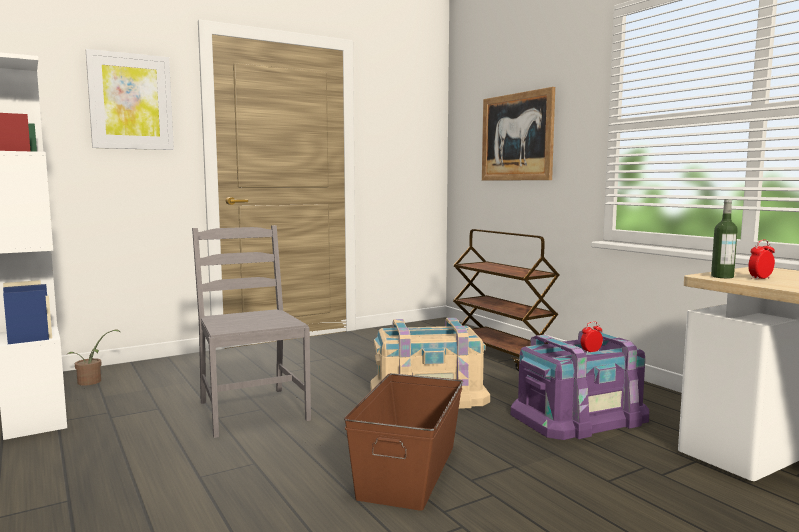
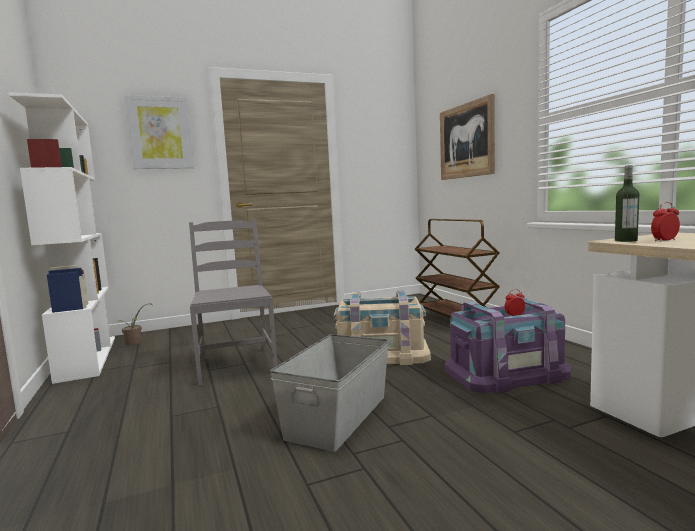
camera: 10 degrees right, 0 degrees up
brown storage box [344,373,463,511] -> grey storage box [270,334,389,452]

